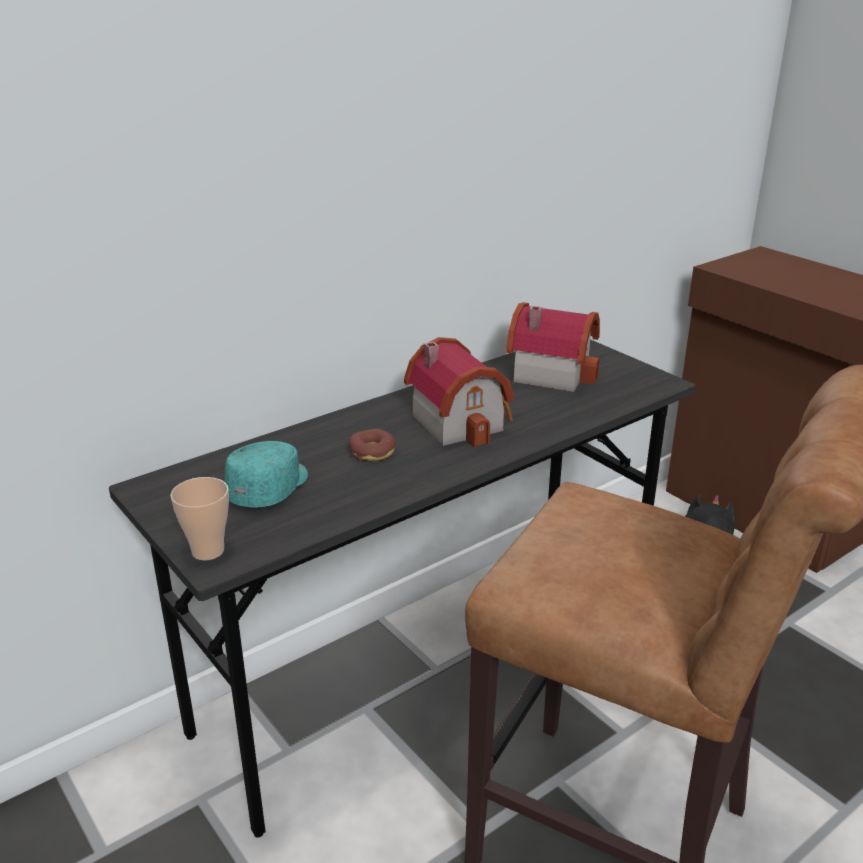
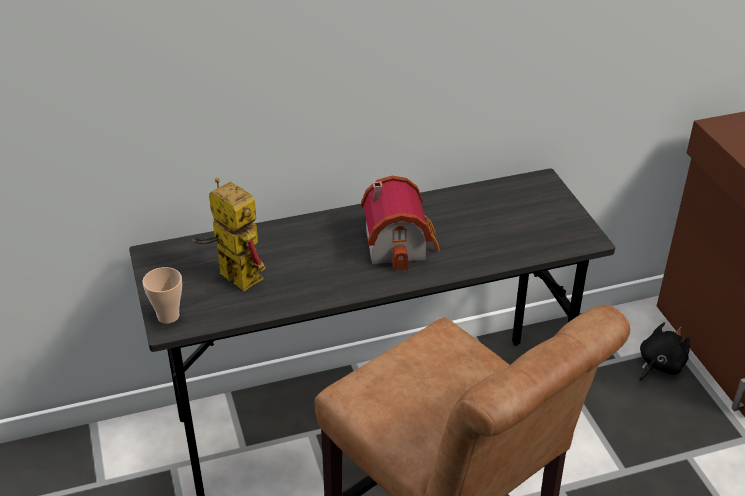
camera: 20 degrees right, 10 degrees up
turquoise cap [224,441,308,508] -> toy robot [193,178,266,291]
donut [349,429,397,461] -> none
toy house [506,302,600,392] -> none

